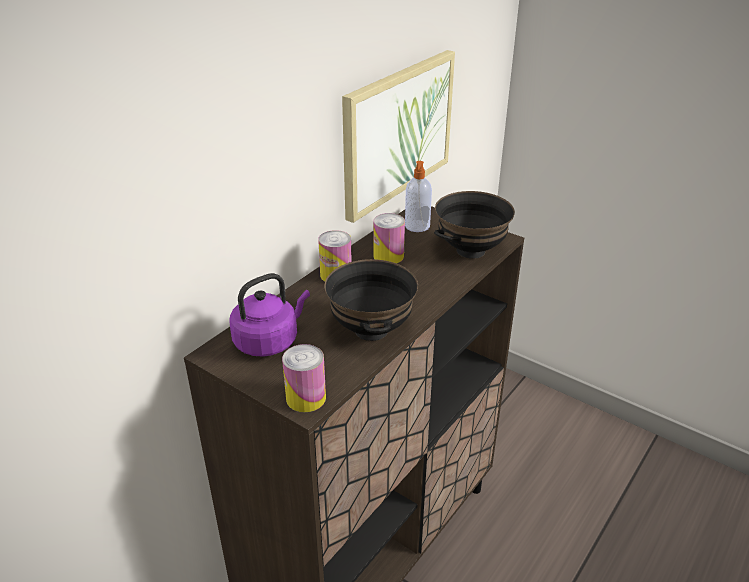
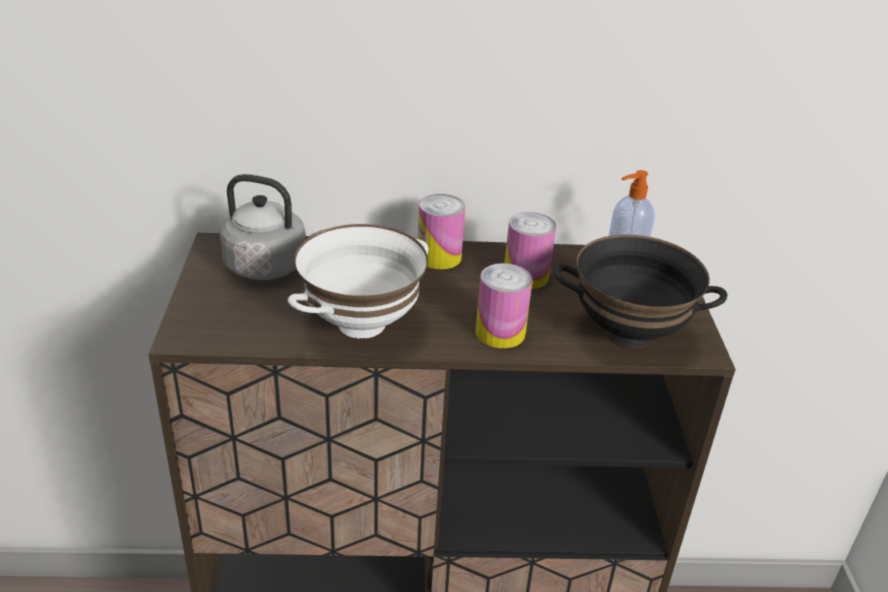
camera: 50 degrees right, 0 degrees up
purple kettle [229,273,310,357] -> grey kettle [220,174,324,280]
can [282,344,326,412] -> can moved to [476,263,533,348]
black bowl [325,259,418,341] -> white bowl [288,224,429,339]
picture [342,50,455,223] -> none

